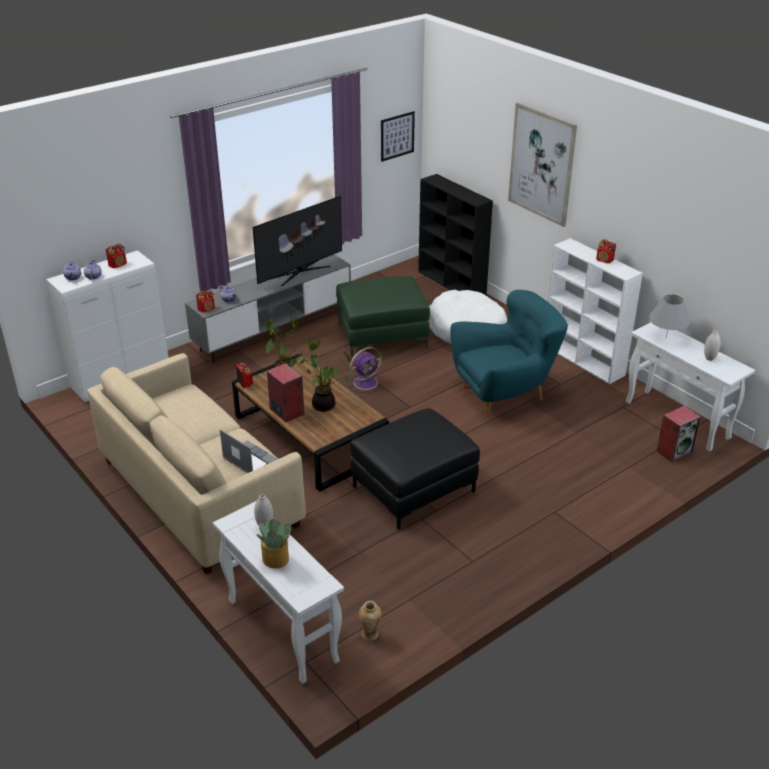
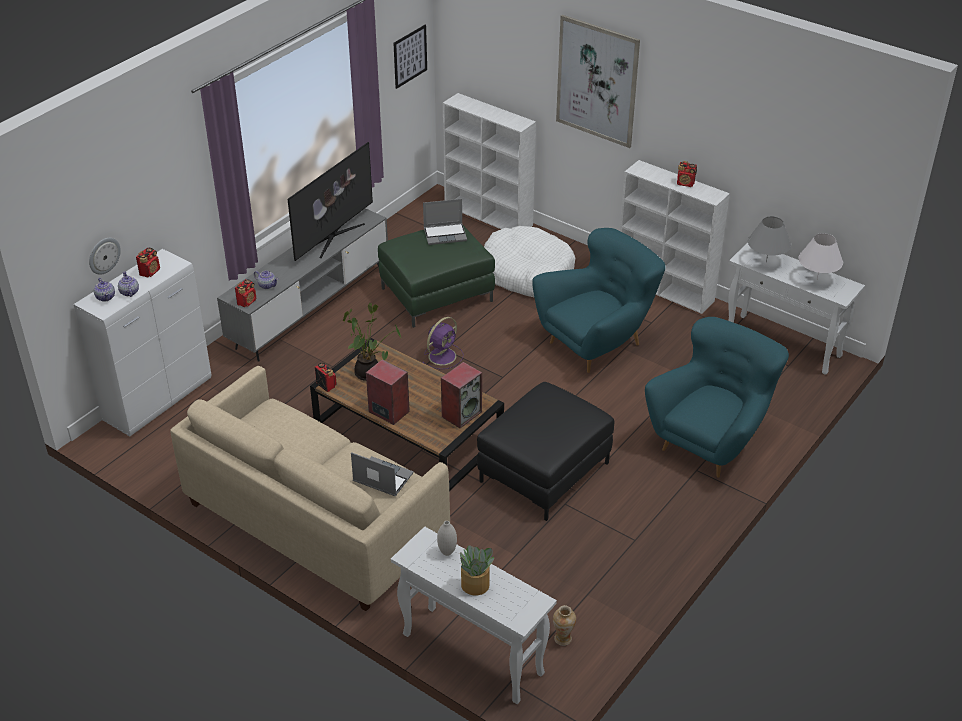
camera: 15 degrees left, 5 degrees up
potted plant [296,340,351,411] -> none
black bookcase [418,174,493,295] -> white bookcase [443,93,536,229]
speaker [657,406,701,463] -> speaker moved to [441,362,482,428]
white vase [704,330,721,361] -> white table lamp [799,233,843,279]
none -> wall clock [89,238,121,275]
none -> laptop [423,199,467,245]
none -> turquoise armchair [645,317,789,478]

